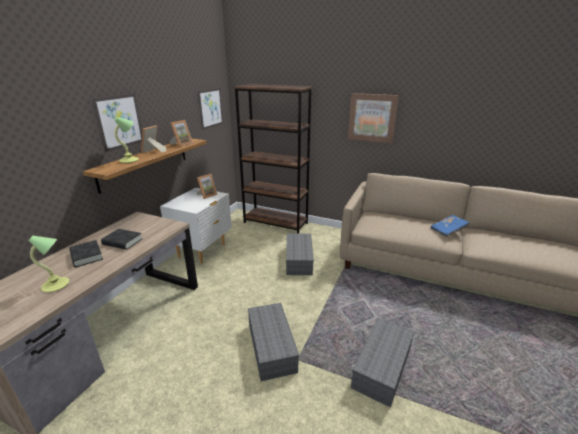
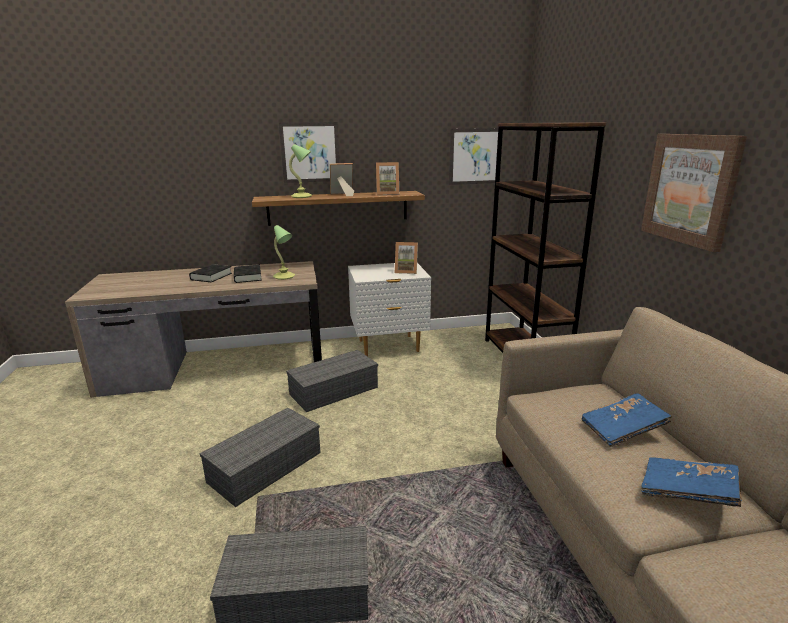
camera: 55 degrees right, 5 degrees down
table lamp [28,236,69,292] -> table lamp moved to [273,225,295,280]
grey storage box [286,234,314,275] -> grey storage box moved to [286,350,378,412]
none -> blue book [582,393,672,447]

